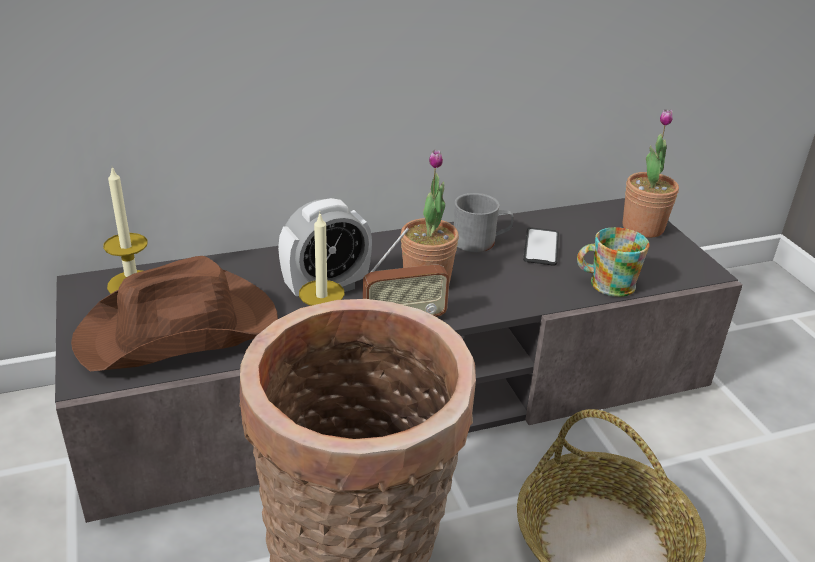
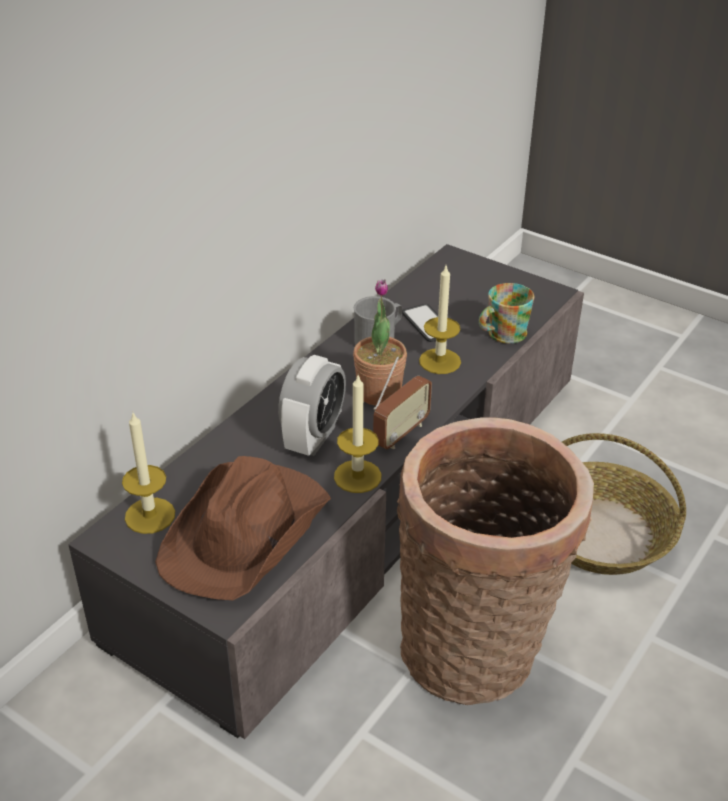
camera: 35 degrees left, 5 degrees up
potted plant [623,109,679,238] -> none
none -> candle [419,266,461,374]

